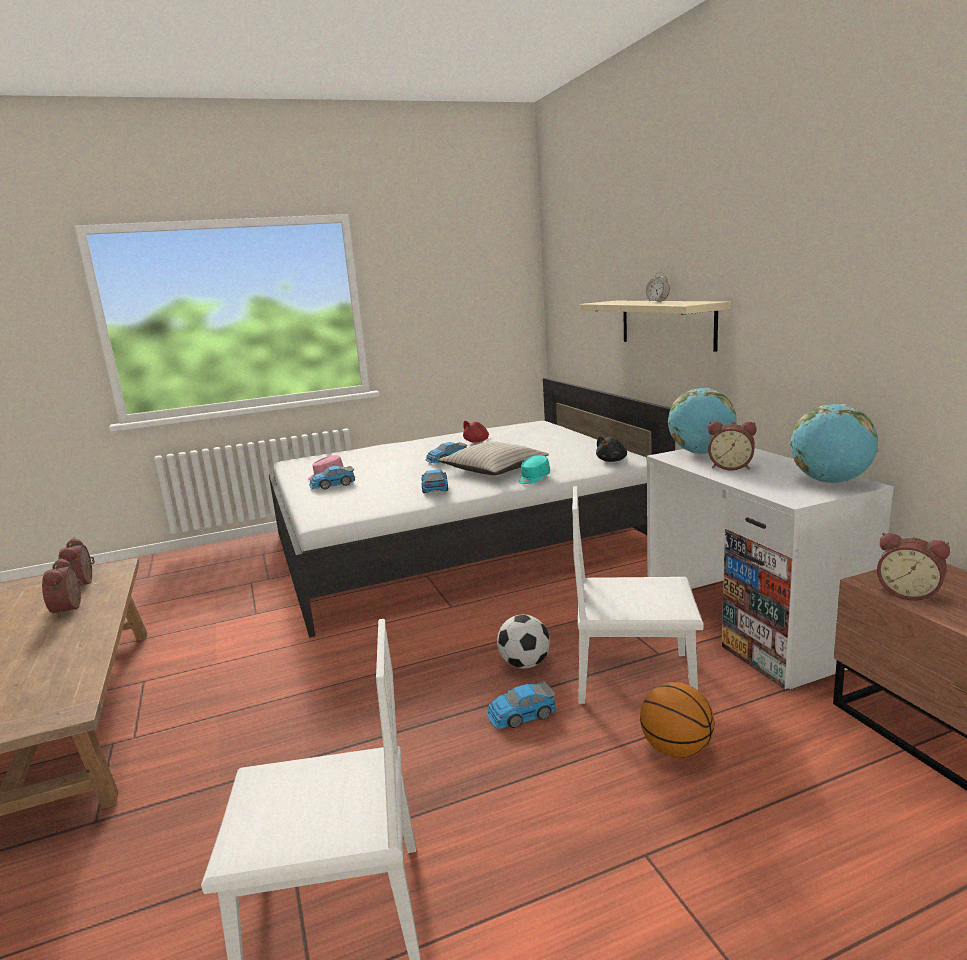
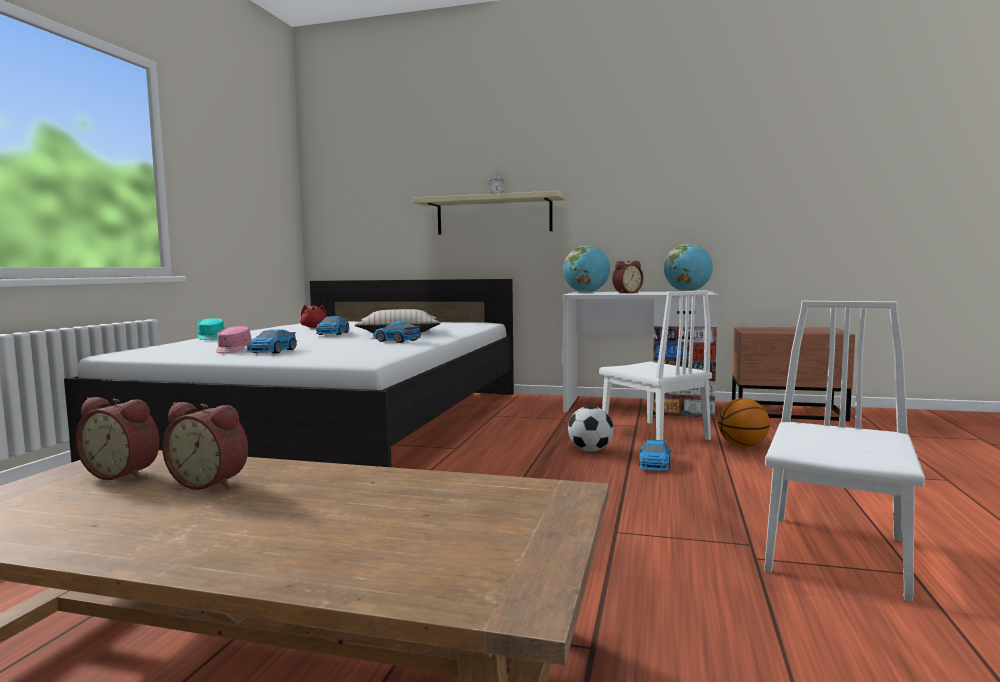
camera: 55 degrees left, 10 degrees down
turquoise cap [519,456,550,484] -> turquoise cap moved to [198,318,225,340]
white chair [572,486,704,704] -> white chair turned 75 degrees counterclockwise [599,290,712,440]
black plush toy [596,436,627,462] -> none
alarm clock [877,533,950,602] -> none

